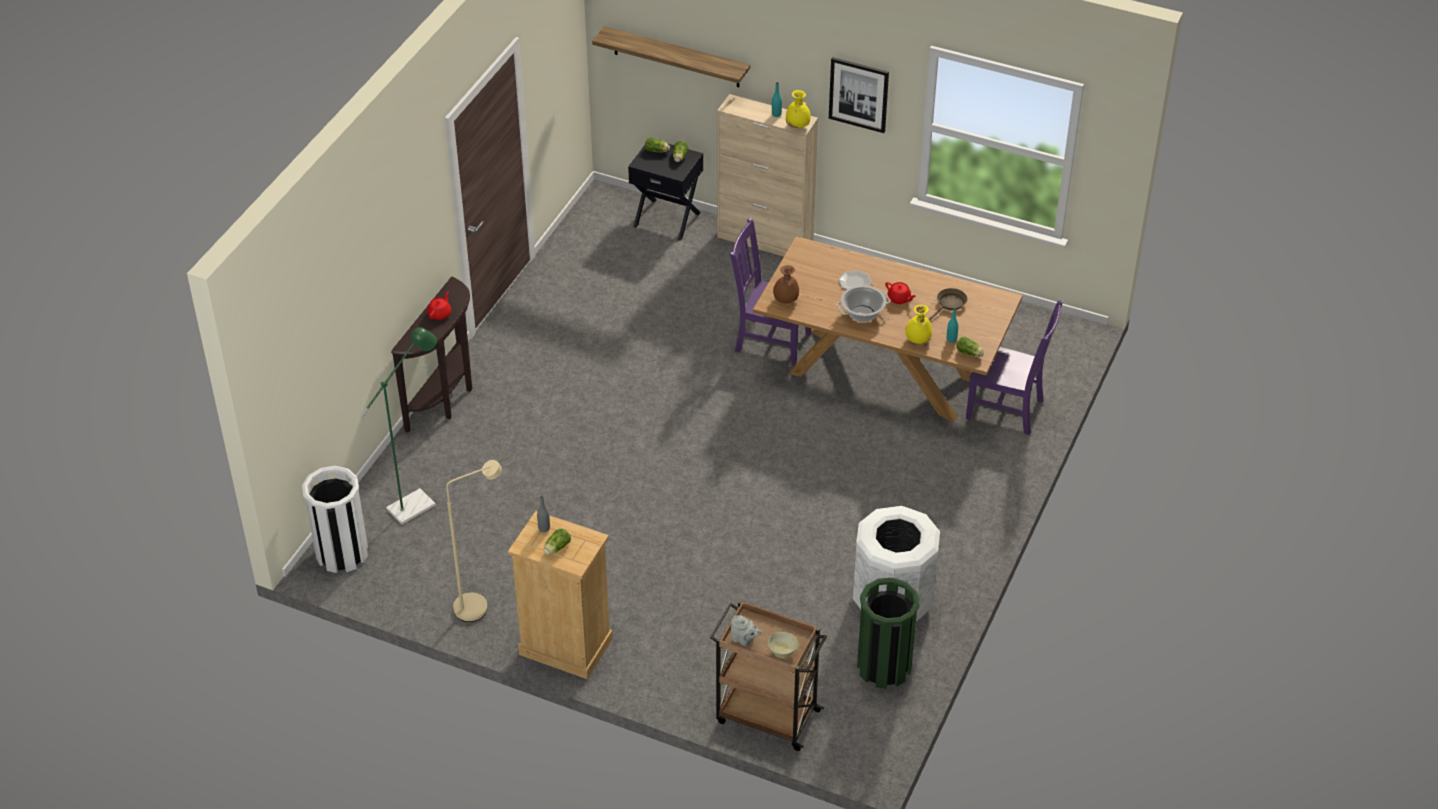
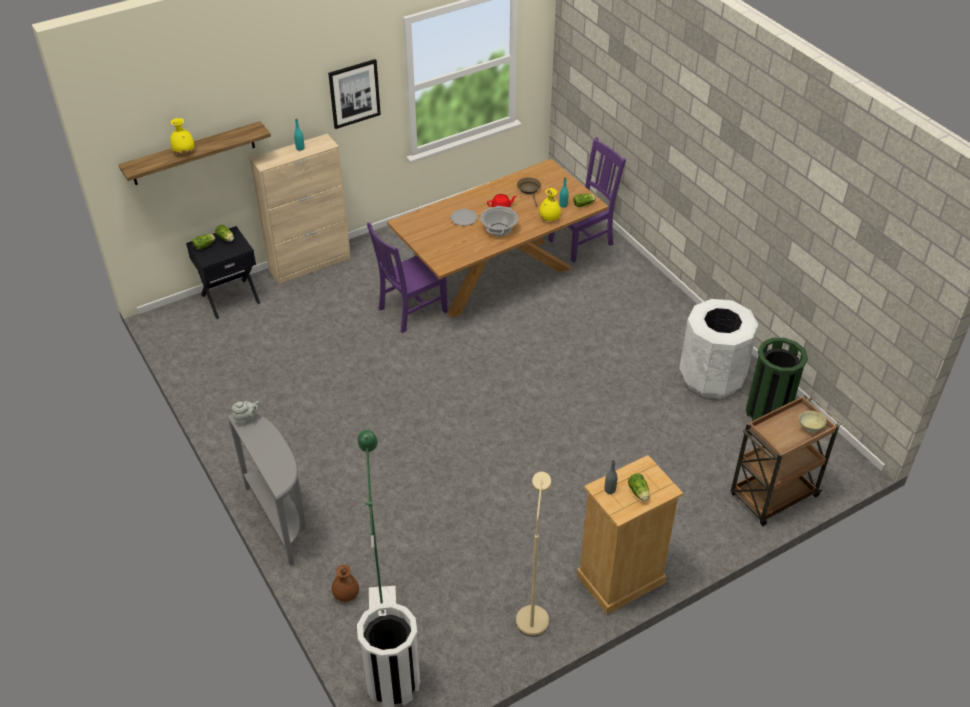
camera: 55 degrees left, 0 degrees up
brown console table [391,276,472,432] -> grey console table [227,414,306,566]
red teapot [427,291,451,320] -> none
grey teapot [731,615,761,646] -> grey teapot moved to [232,401,260,427]
brown vase [773,265,799,304] -> brown vase moved to [331,565,359,602]
yellow vase [785,90,811,129] -> yellow vase moved to [170,118,194,154]

